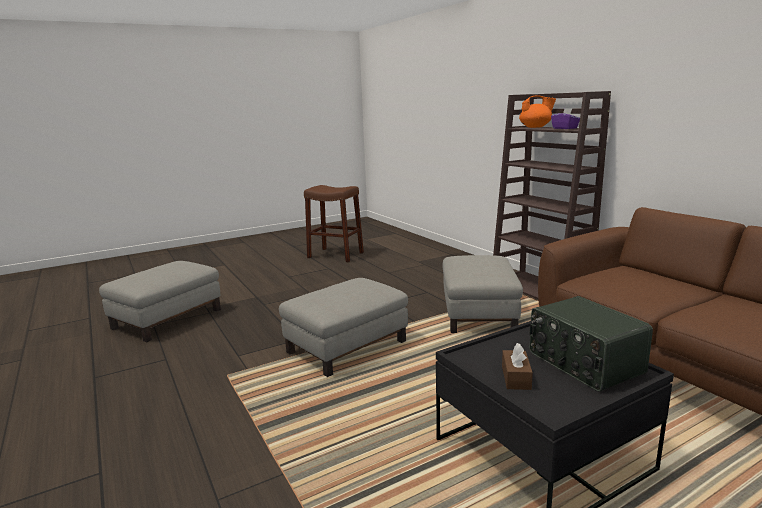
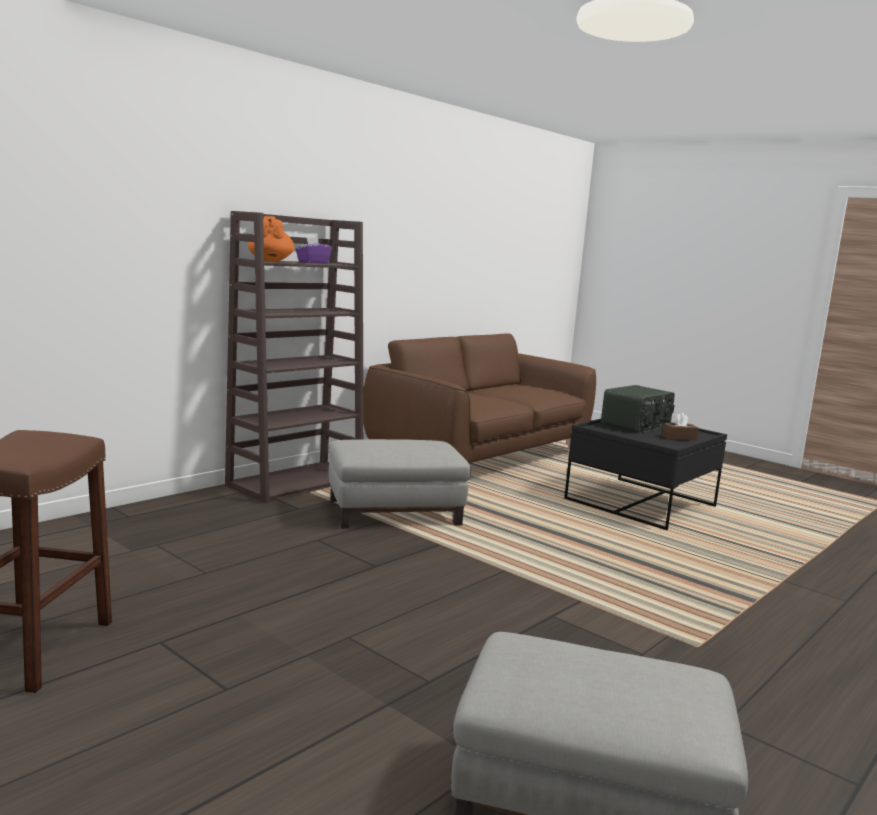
camera: 110 degrees left, 5 degrees down
grey ottoman [279,278,408,377] -> none

